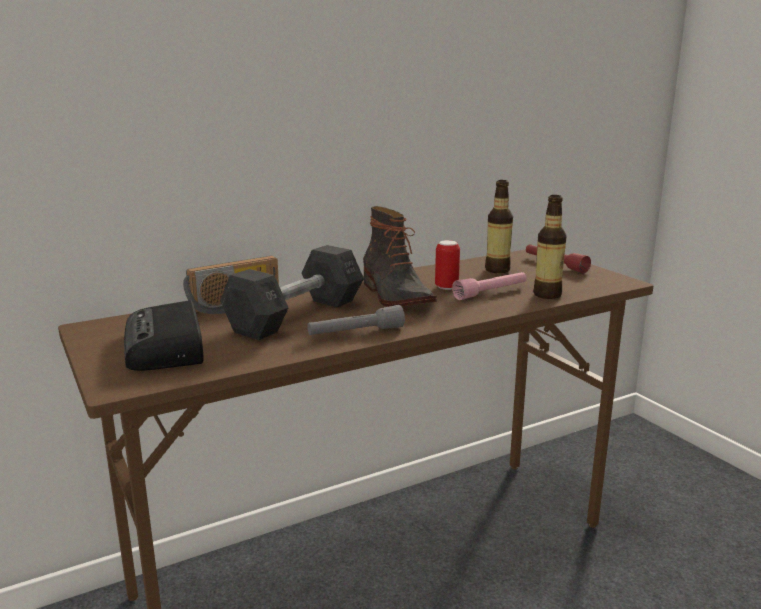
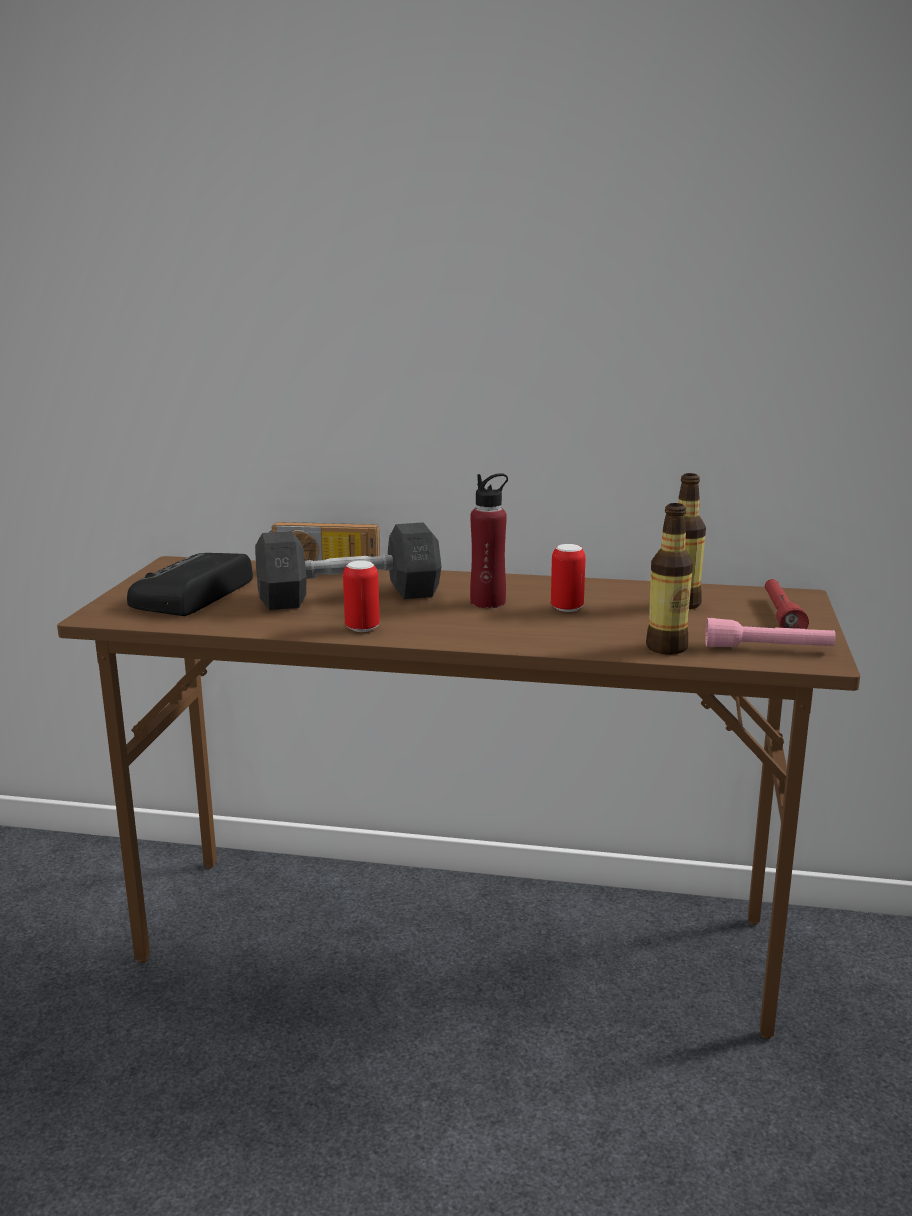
camera: 40 degrees right, 0 degrees up
grey flashlight [307,305,405,335] -> can [343,561,380,632]
boot [363,206,437,307] -> red bottle [470,473,508,608]
pink flashlight [452,272,526,300] -> pink flashlight moved to [705,618,836,647]

